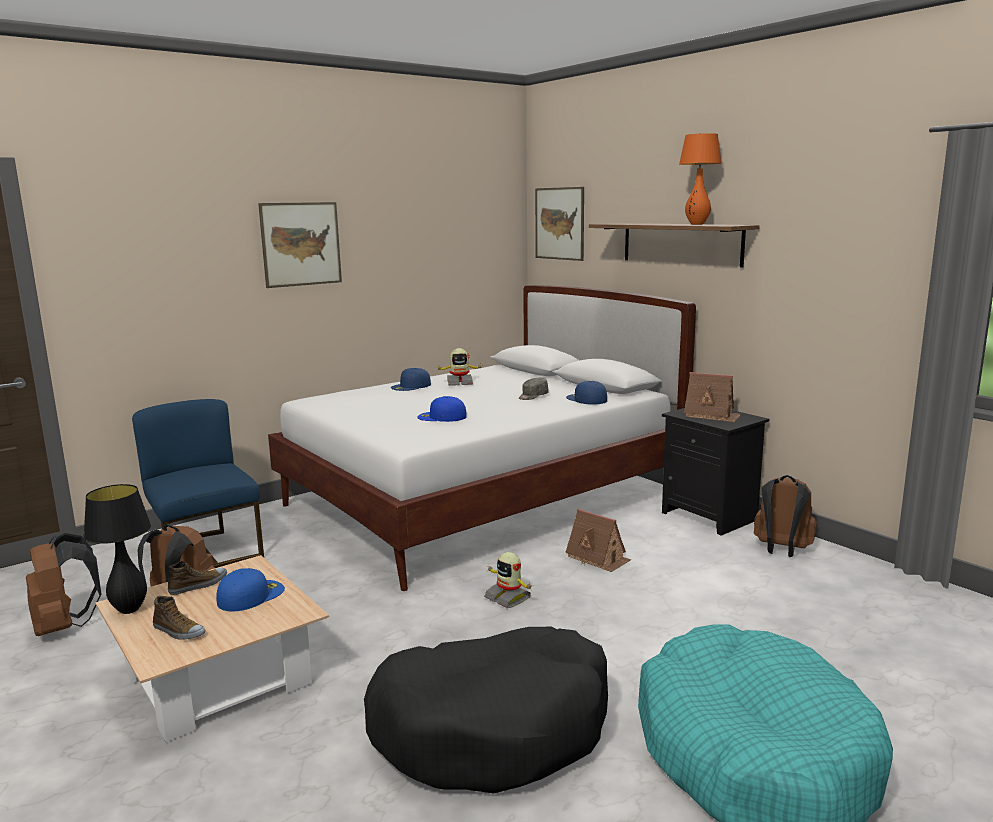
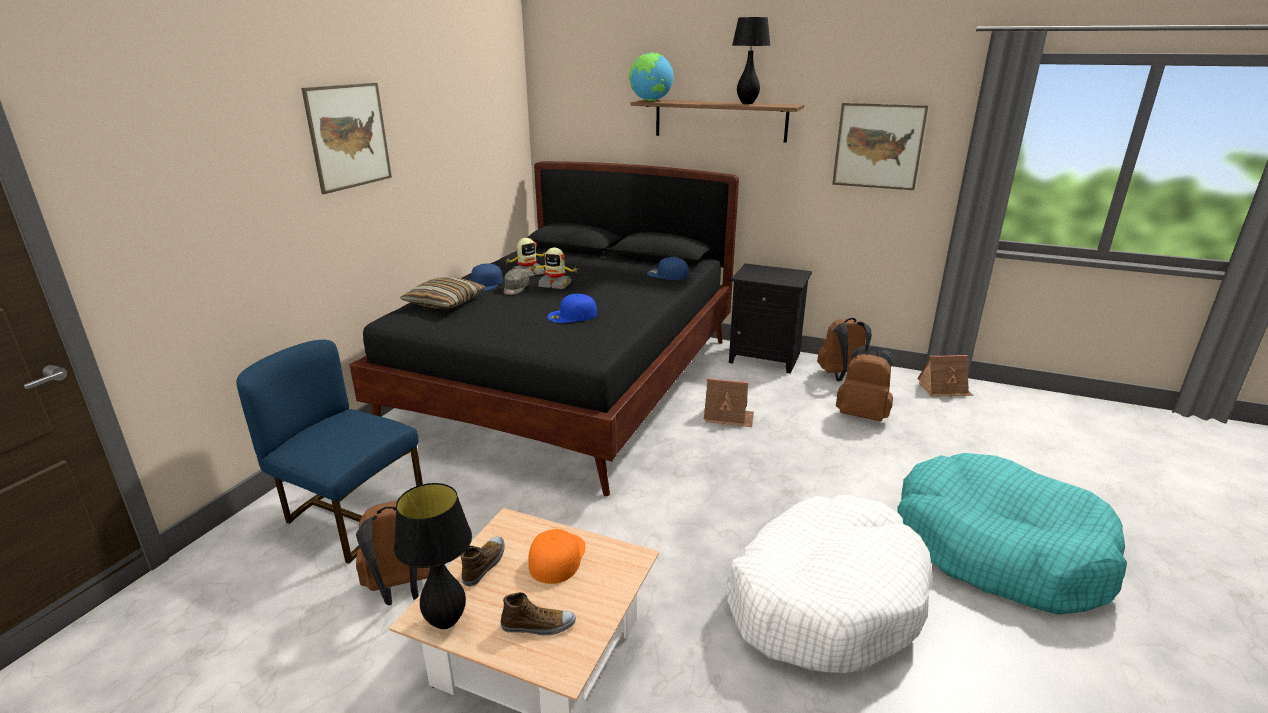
camera: 30 degrees left, 10 degrees up
brown backpack [26,533,101,636] -> brown backpack moved to [836,346,894,421]
blue cap [216,568,285,612] -> orange cap [529,529,585,584]
white bed [268,285,696,591] -> black bed [349,161,739,496]
black dog bed [364,627,608,794] -> white dog bed [727,495,933,673]
toy robot [484,552,534,608] -> toy robot moved to [532,248,579,289]
grey cap [519,378,549,400] -> grey cap moved to [503,268,529,295]
picture [535,187,584,261] -> picture moved to [832,103,928,190]
orange table lamp [679,133,721,225] -> black table lamp [732,17,771,104]
toy house [684,372,741,422] -> toy house moved to [918,355,974,398]
none -> pillow [400,277,486,309]
none -> globe [629,52,673,101]

